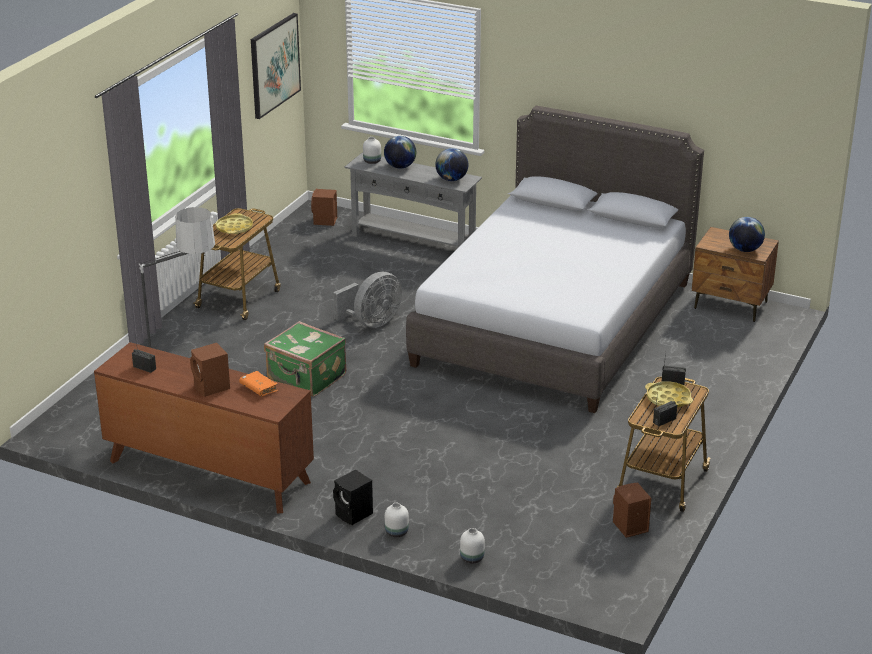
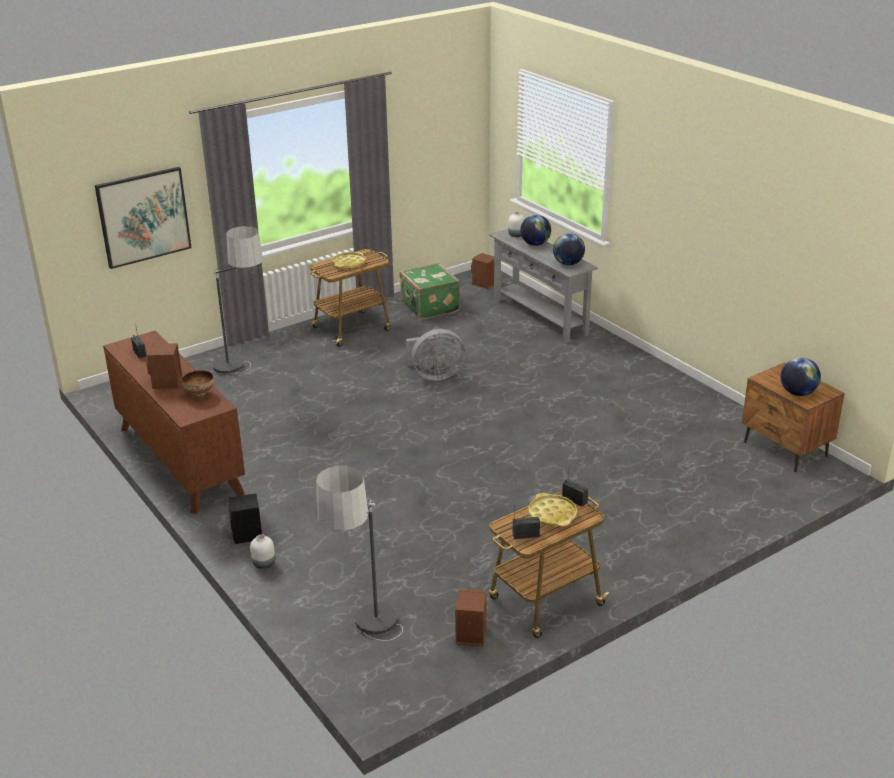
camera: 30 degrees right, 0 degrees up
orange book [239,371,278,396] -> bowl [182,370,214,398]
picture [251,13,301,119] -> picture moved to [95,167,192,269]
green suitcase [264,321,346,397] -> green suitcase moved to [400,263,460,320]
grey bed [406,106,704,413] -> none
white vase [460,528,485,564] -> none
none -> floor lamp [316,465,403,641]

